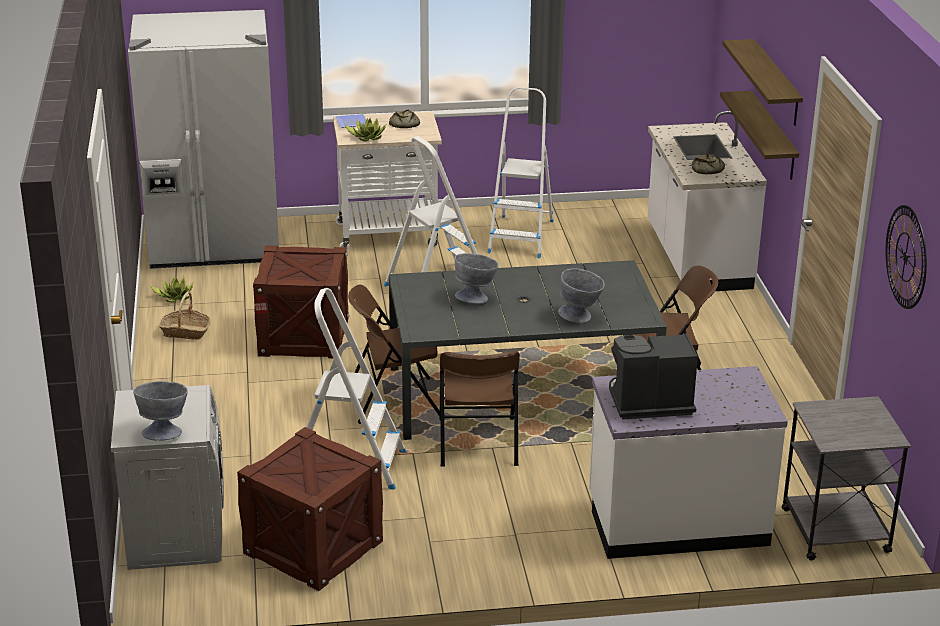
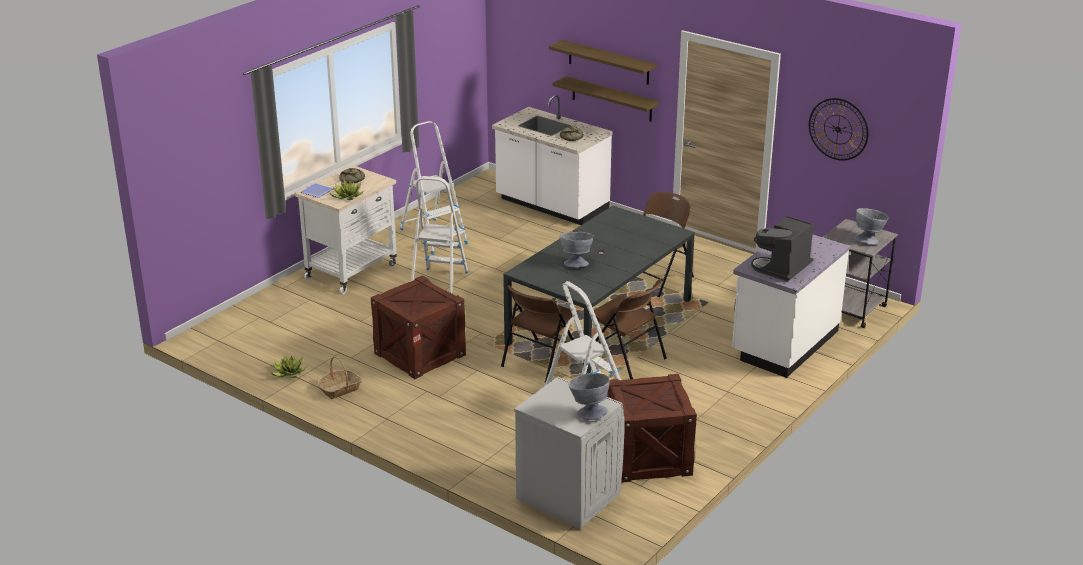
camera: 45 degrees left, 0 degrees up
white fridge [128,10,279,269] -> none
grey bowl [558,268,605,323] -> grey bowl moved to [854,208,889,244]

